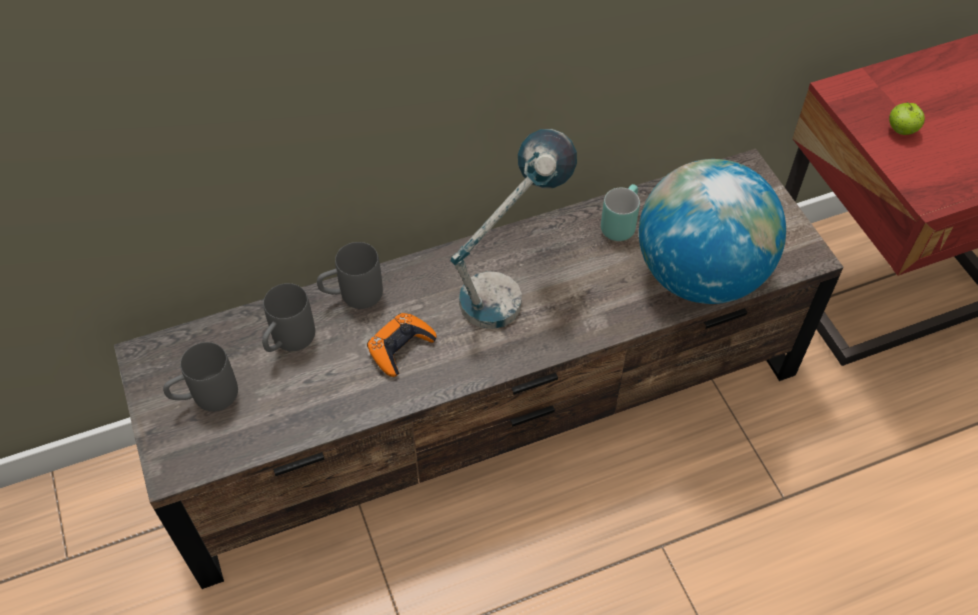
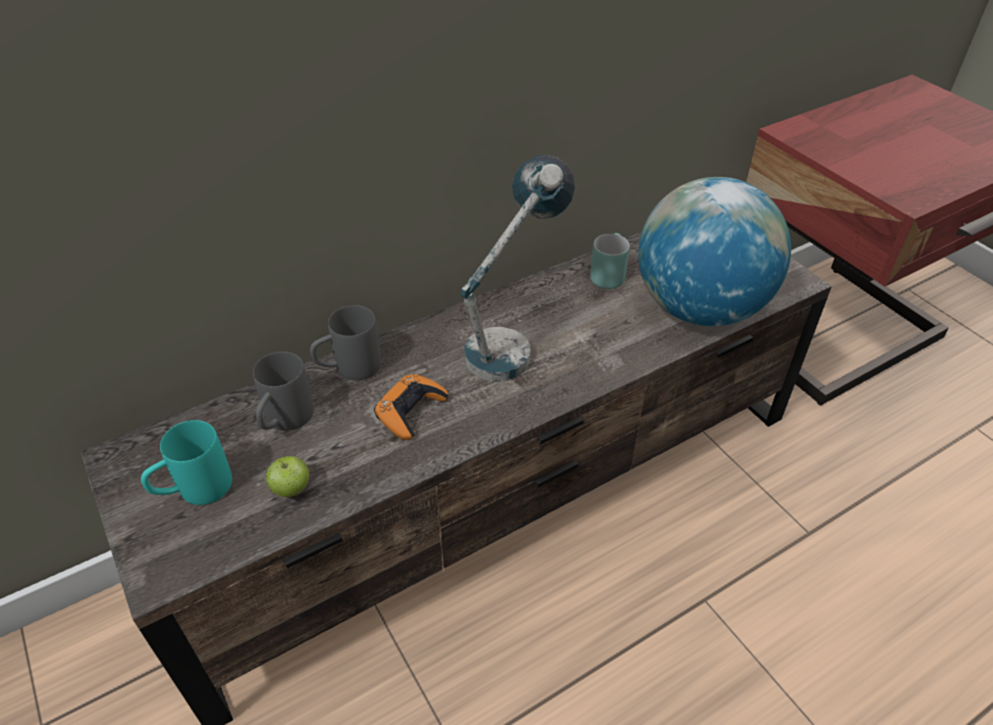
camera: 10 degrees left, 10 degrees down
grey mug [163,342,238,411] -> turquoise mug [141,420,232,505]
apple [889,102,925,135] -> apple moved to [265,456,310,497]

